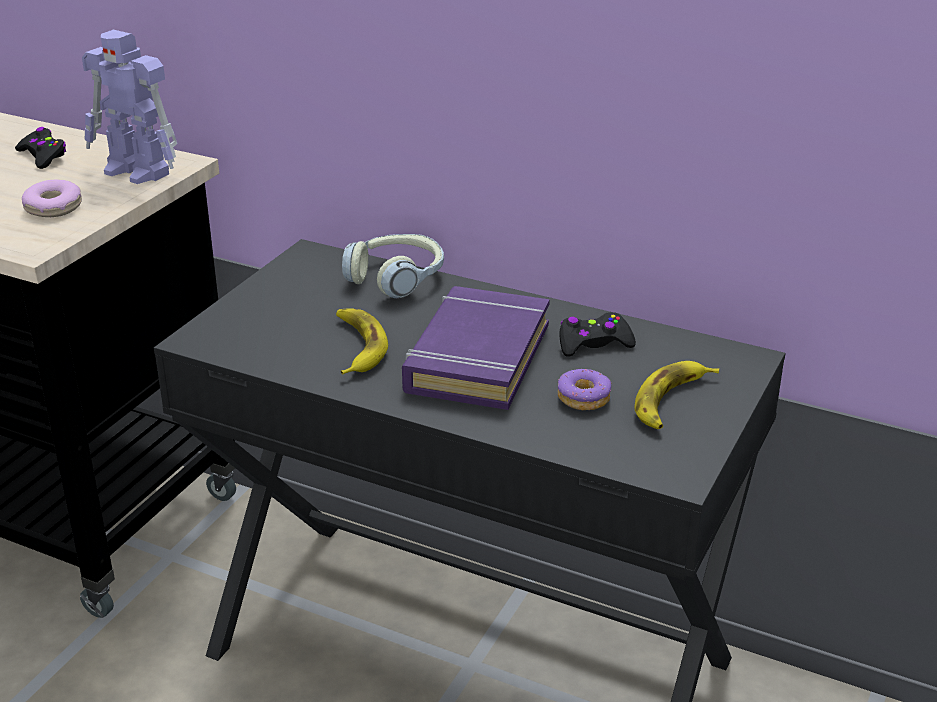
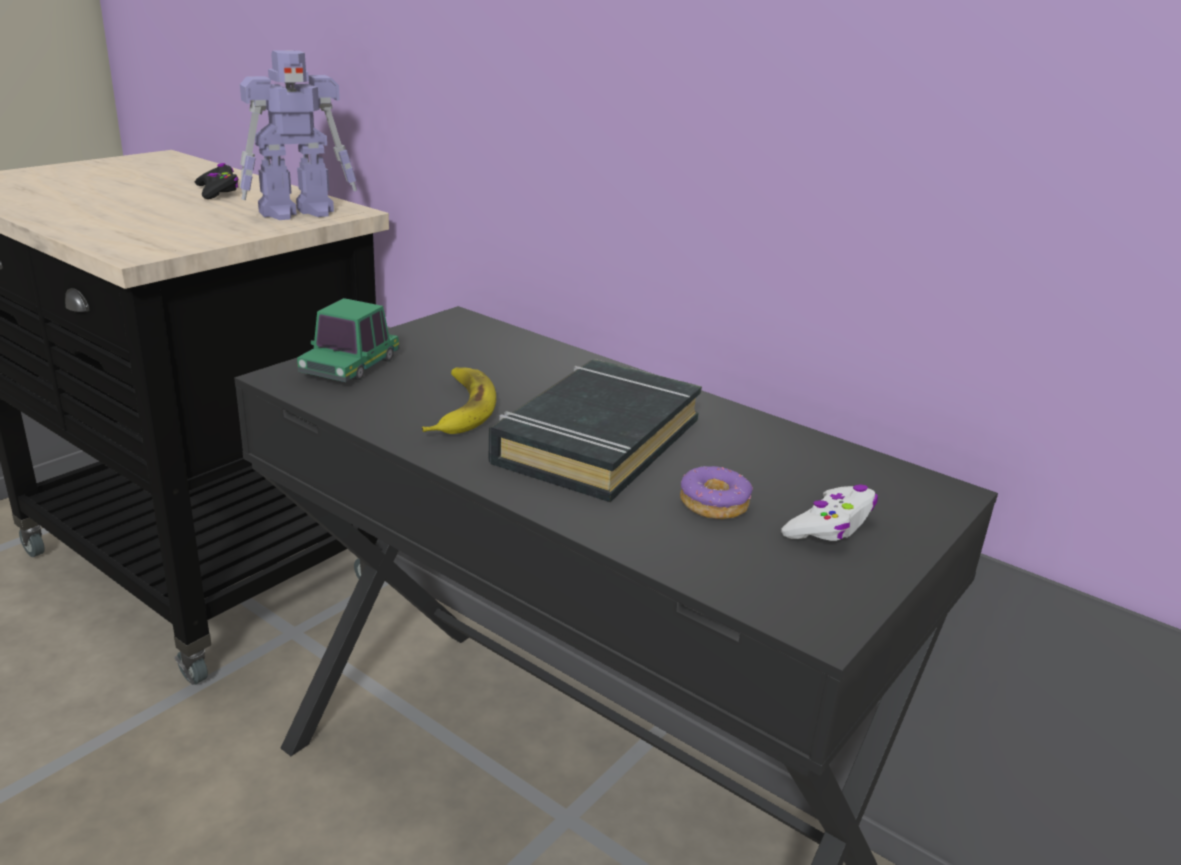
camera: 10 degrees right, 5 degrees down
donut [22,179,82,217] -> none
toy robot [82,30,178,184] -> toy robot turned 75 degrees counterclockwise [240,51,357,220]
headphones [342,234,444,298] -> none
purple book [402,286,550,410] -> black book [489,359,702,502]
black game controller [560,312,636,357] -> none
banana [634,361,719,429] -> white game controller [781,484,878,541]
none -> toy car [297,298,400,382]

